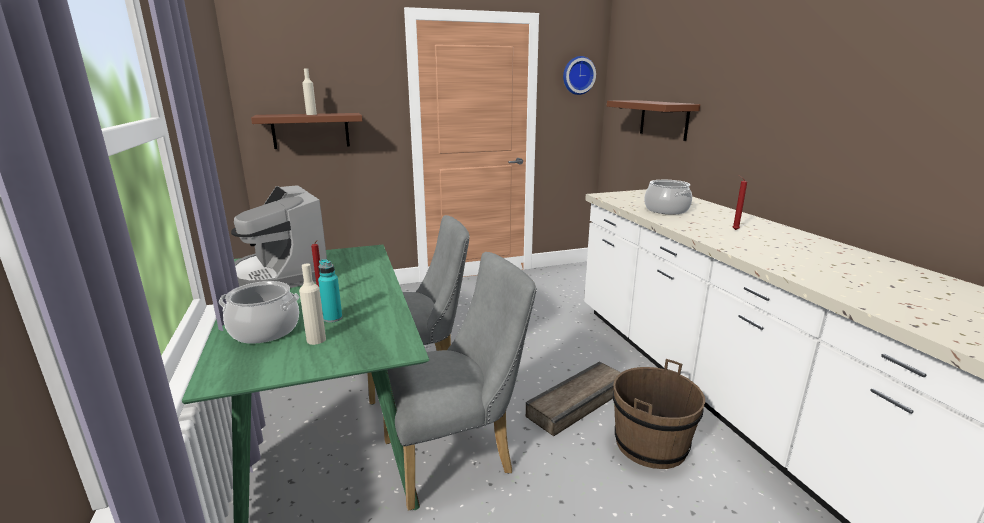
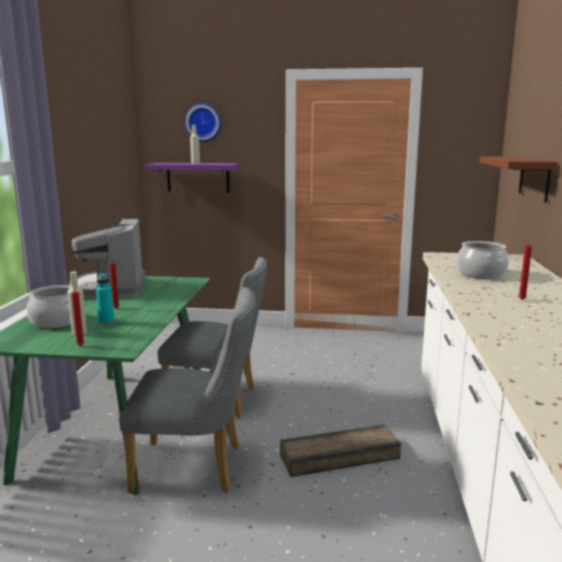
camera: 25 degrees right, 5 degrees down
brown shelf [251,113,362,149] -> purple shelf [145,163,240,193]
wall clock [563,56,596,95] -> wall clock moved to [185,103,221,142]
brown bucket [613,359,705,469] -> none
none -> red candle [72,285,84,346]

